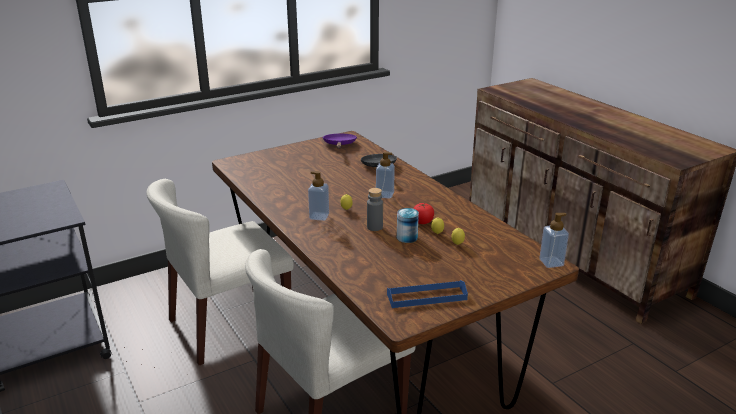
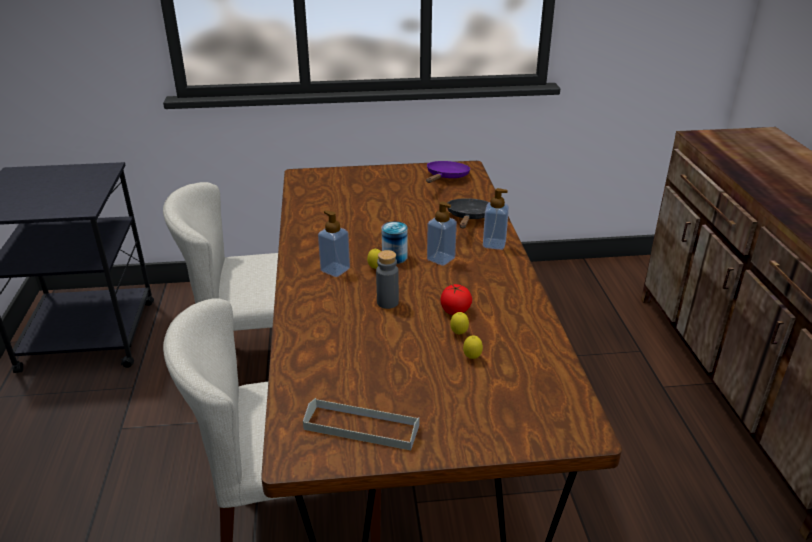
camera: 25 degrees right, 5 degrees up
blue tray [387,280,468,308] -> grey tray [303,398,420,450]
can [397,208,419,243] -> can moved to [382,221,408,264]
soap dispenser [539,213,569,268] -> soap dispenser moved to [483,188,509,250]

